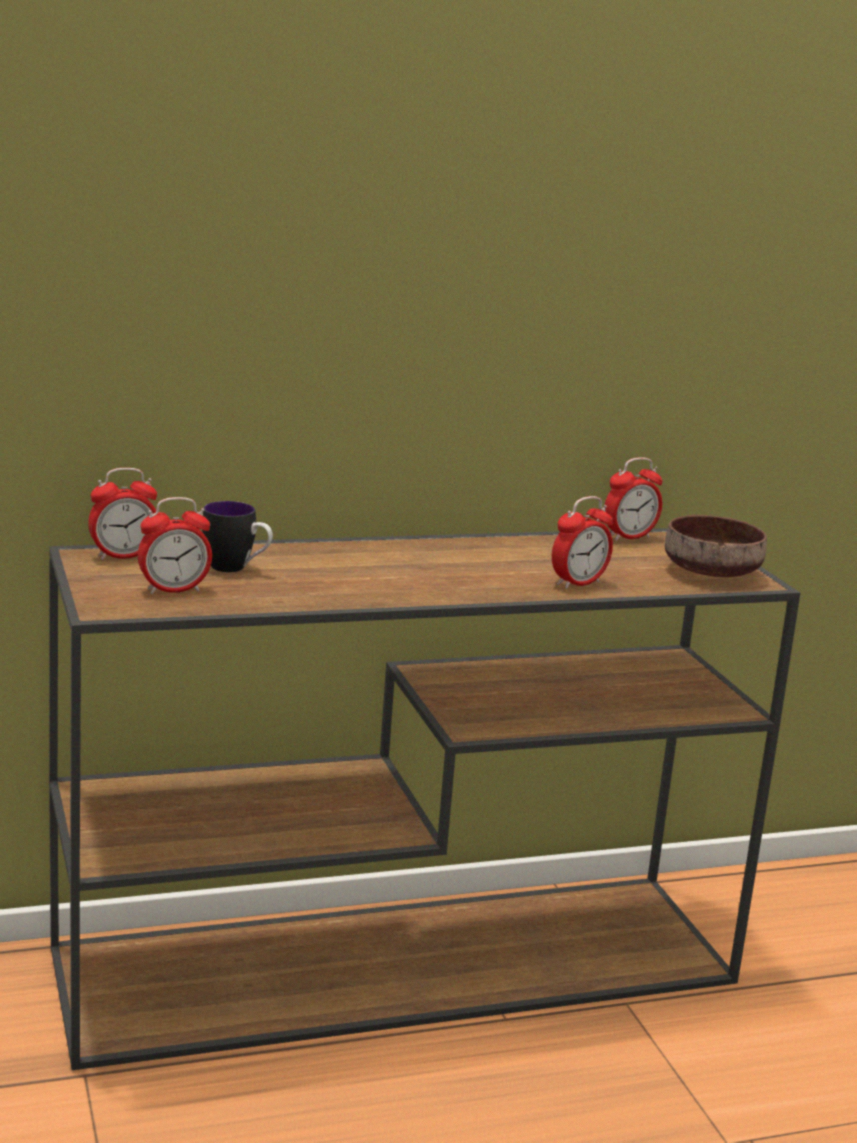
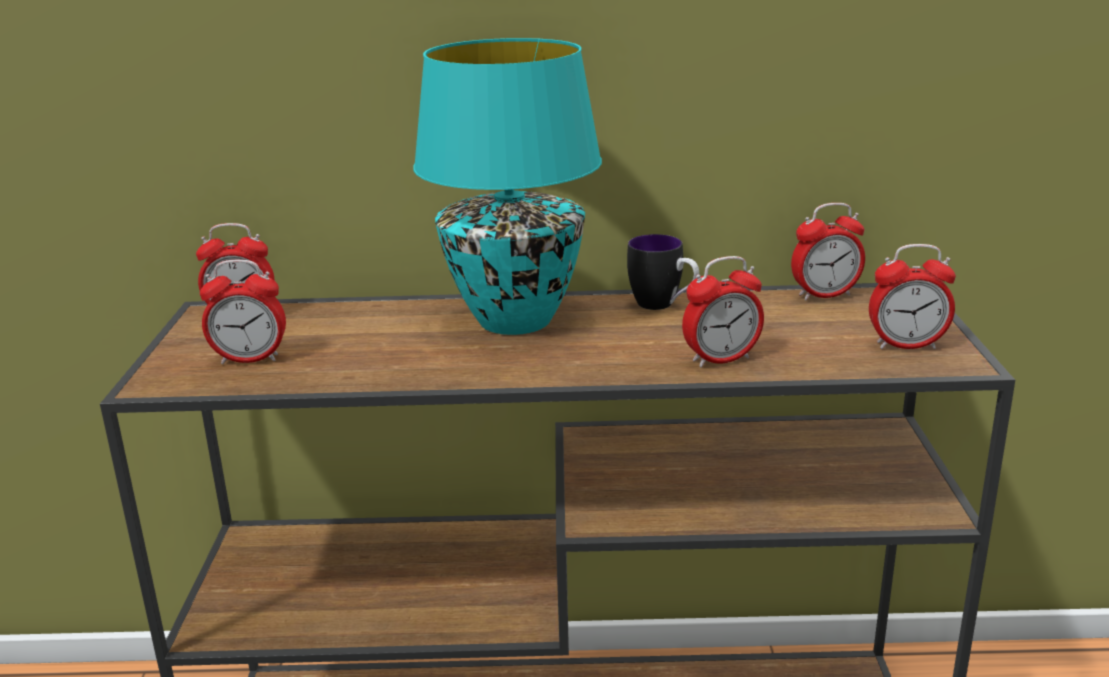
camera: 20 degrees right, 5 degrees up
mug [202,501,273,572] -> mug moved to [627,234,699,310]
brown bowl [665,515,767,577] -> alarm clock [869,244,956,349]
none -> turquoise table lamp [413,38,602,335]

